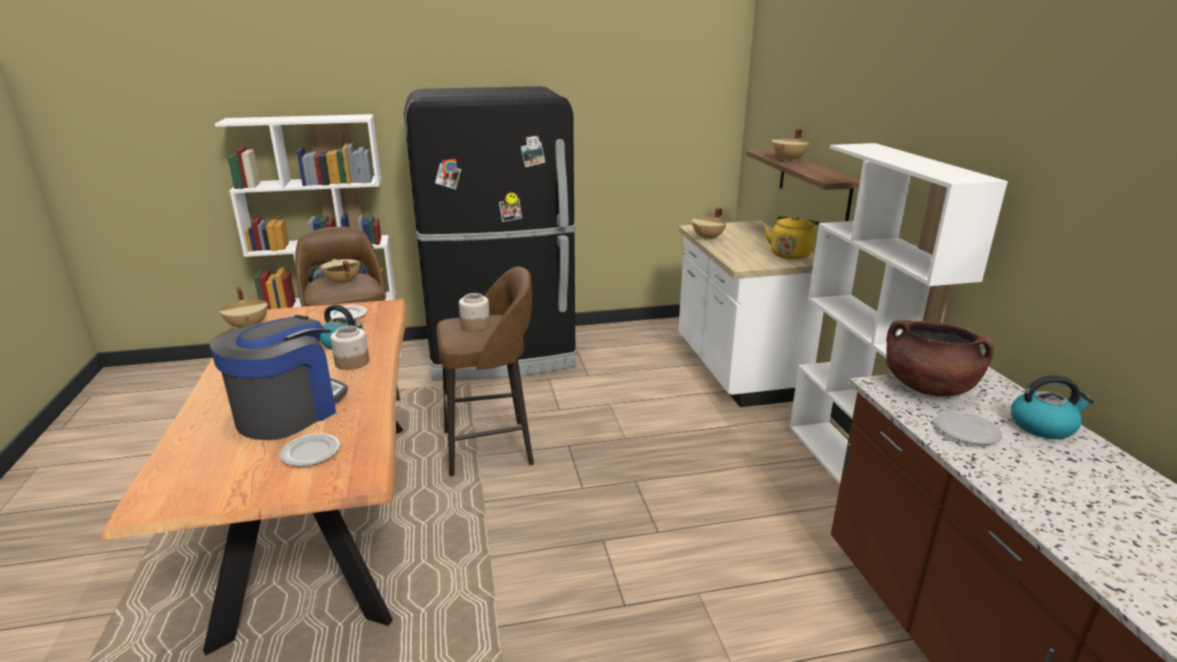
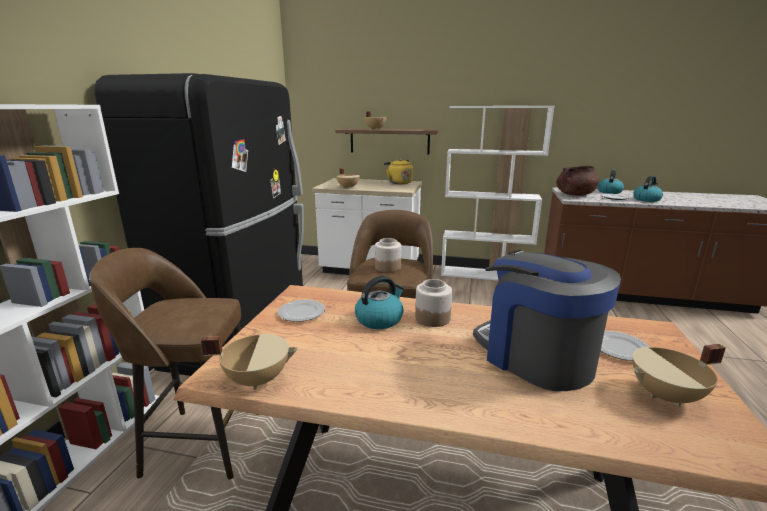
camera: 65 degrees left, 5 degrees down
beige cooking pot [321,259,360,285] -> beige cooking pot moved to [633,344,726,407]
none -> kettle [633,176,663,202]

